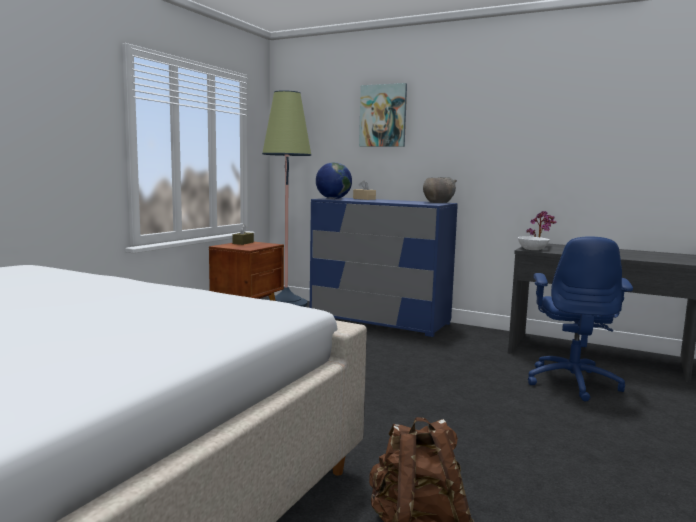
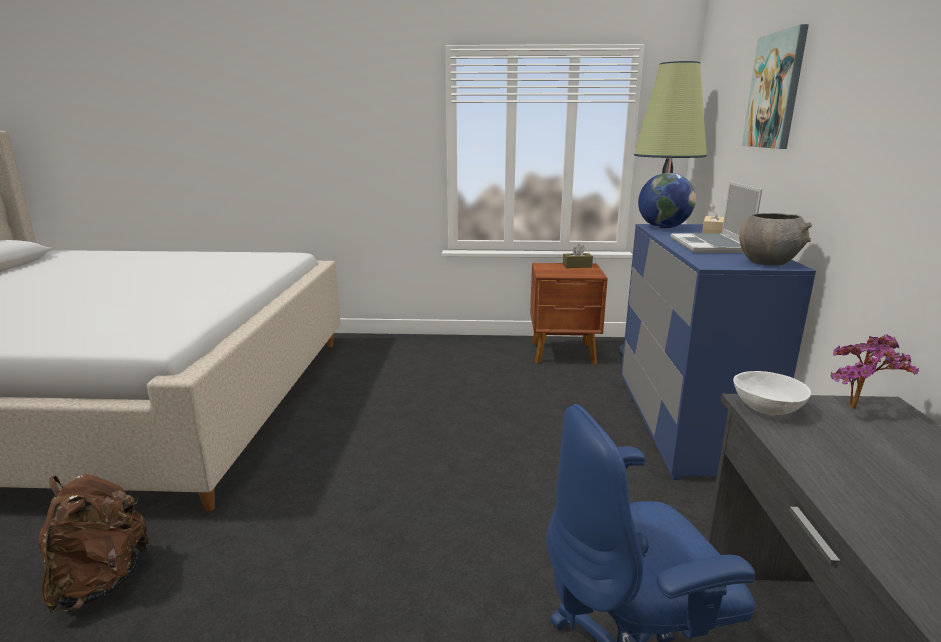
camera: 65 degrees right, 10 degrees up
none -> laptop [671,182,762,253]

